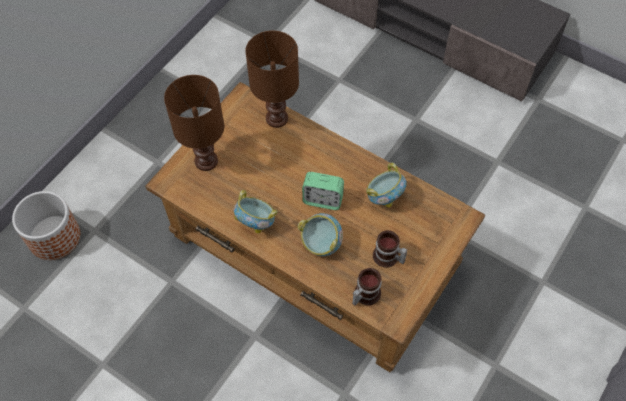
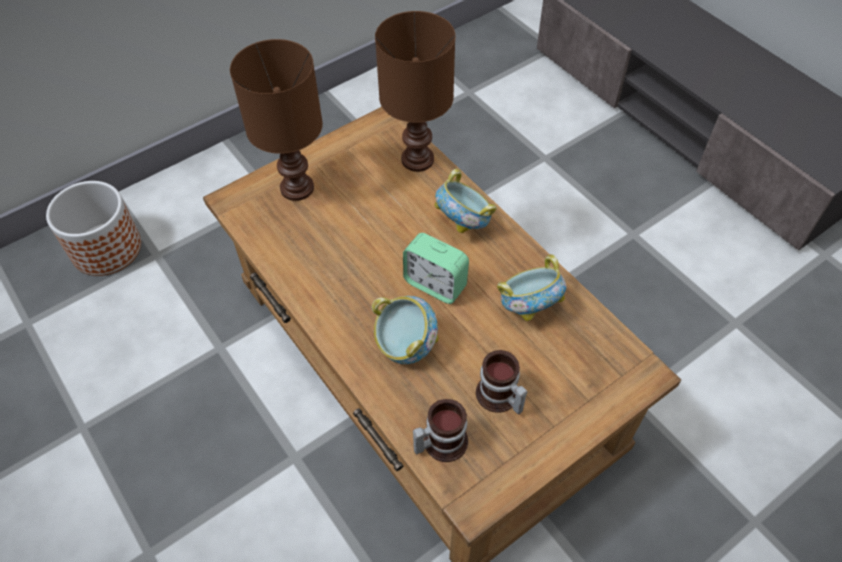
camera: 20 degrees right, 5 degrees down
bowl [234,190,278,234] -> bowl moved to [434,169,497,233]

